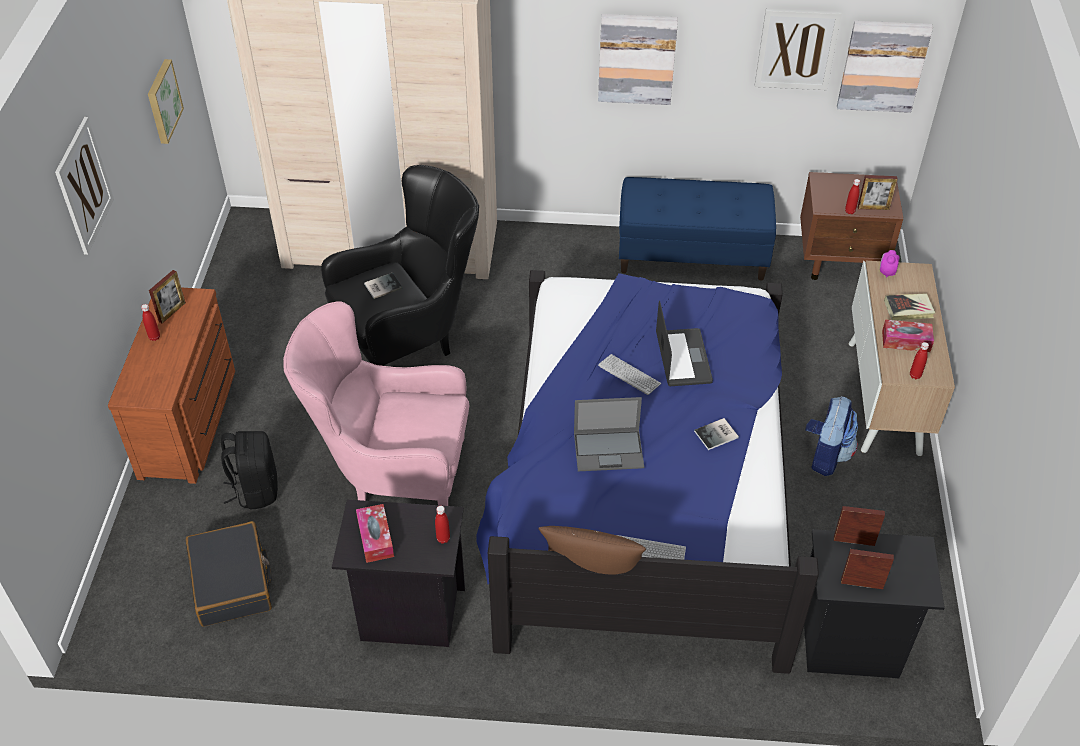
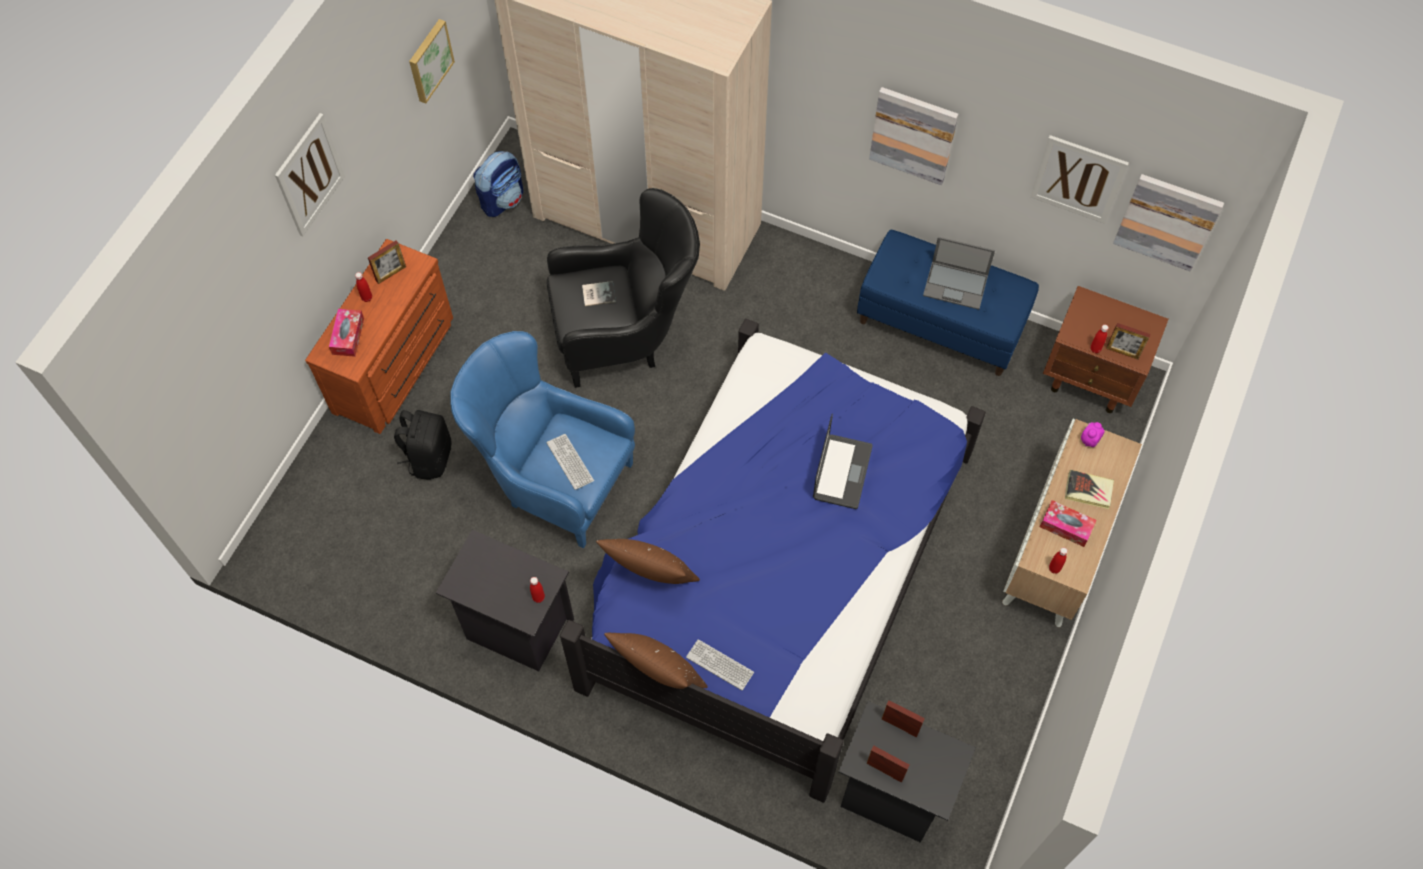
camera: 20 degrees right, 15 degrees up
black suitcase [186,521,272,627] -> none
pink armchair [283,301,469,506] -> blue armchair [450,331,635,548]
tissue box [356,504,394,563] -> tissue box moved to [329,309,364,357]
laptop [574,397,644,471] -> laptop moved to [923,237,995,310]
keyboard [598,354,661,395] -> keyboard moved to [546,434,594,490]
book [694,418,739,450] -> none
backpack [805,396,858,476] -> backpack moved to [473,151,523,217]
none -> brown pillow [596,539,700,584]

